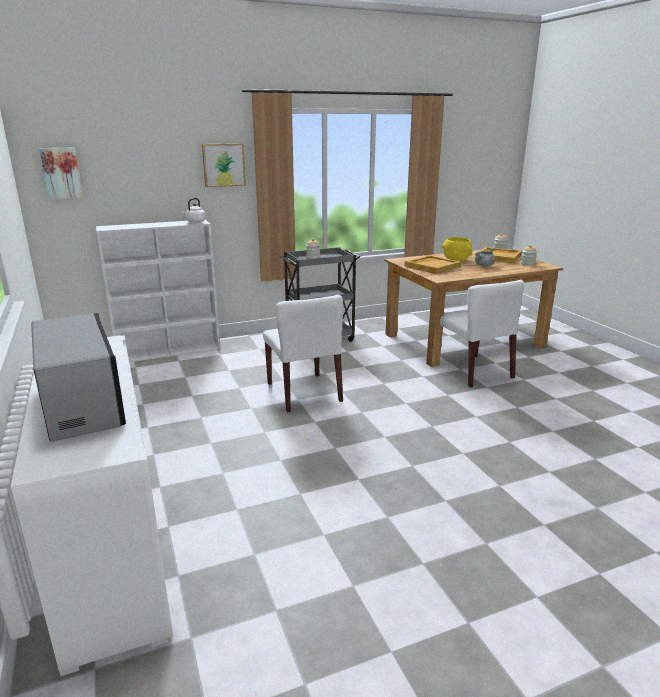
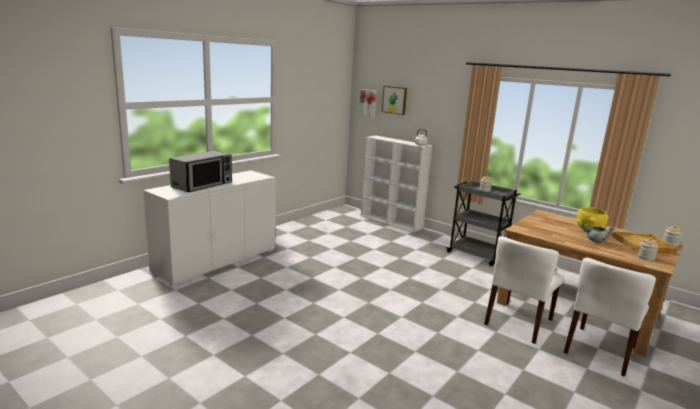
camera: 60 degrees right, 5 degrees down
picture [202,143,246,187] -> picture moved to [382,86,407,115]
white chair [263,295,343,412] -> white chair moved to [564,257,656,377]
beige tray [404,255,462,274] -> none

